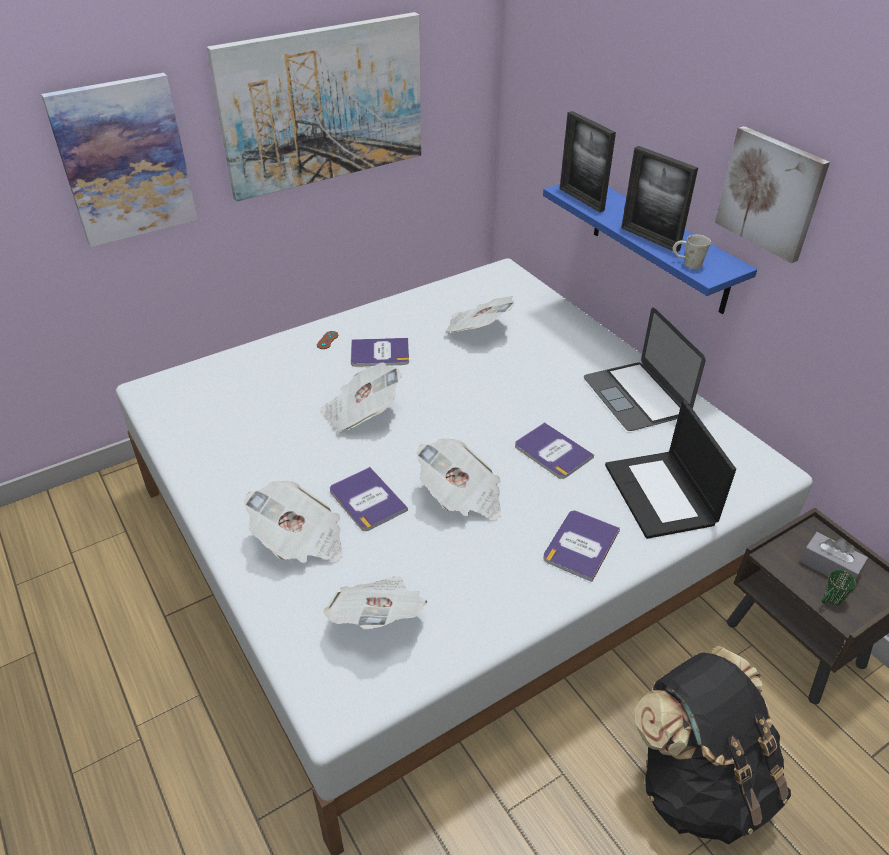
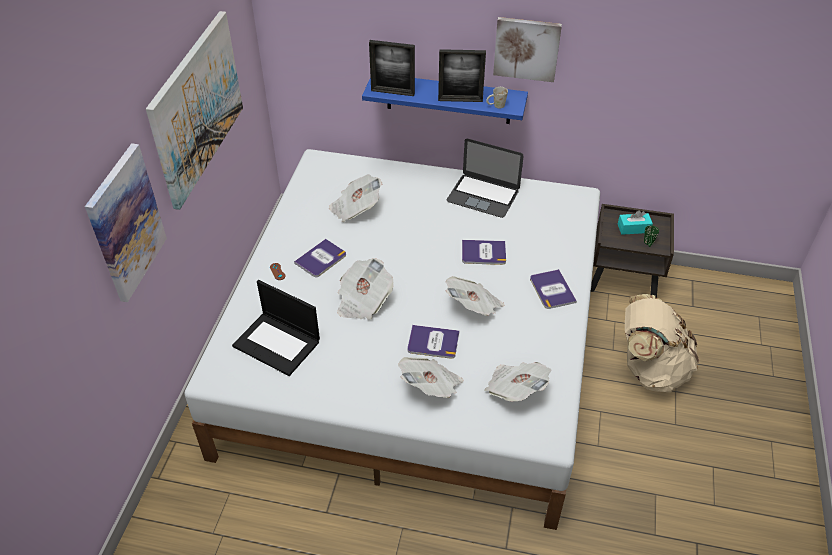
camera: 45 degrees left, 5 degrees up
laptop [605,400,736,539] -> laptop moved to [232,280,320,376]
black backpack [634,646,791,844] -> beige backpack [625,294,699,393]
grey tissue box [800,532,868,580] -> turquoise tissue box [618,210,653,235]

